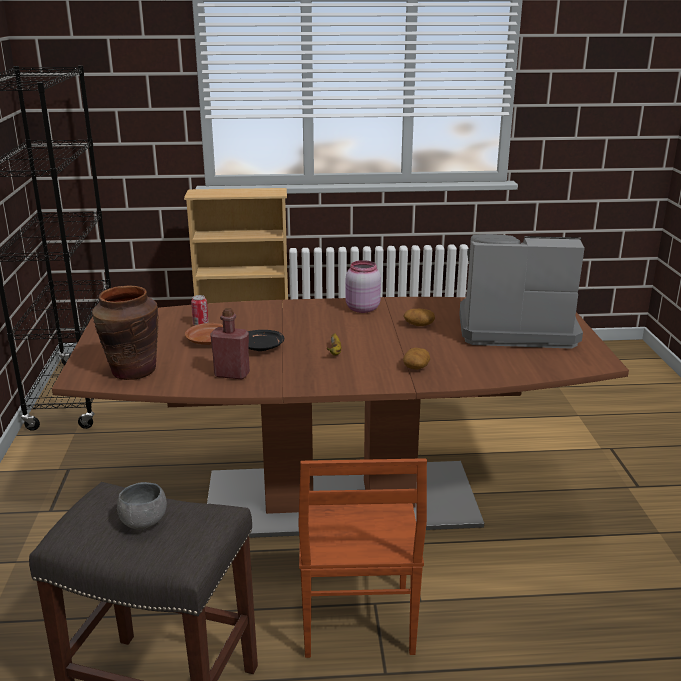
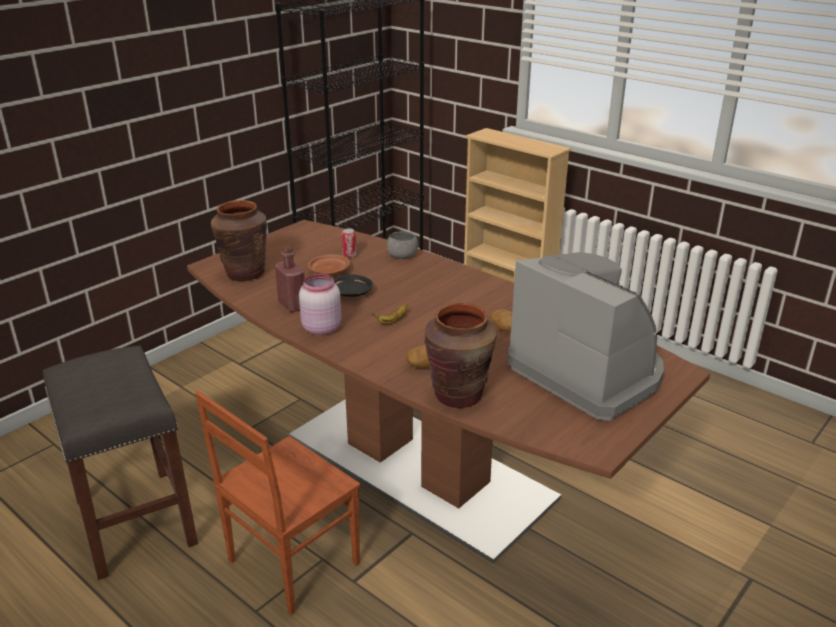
camera: 45 degrees right, 5 degrees up
grey bowl [117,482,167,529] -> grey bowl moved to [387,231,418,259]
pink jar [346,260,381,313] -> pink jar moved to [299,274,342,335]
none -> brown vase [424,303,497,408]

